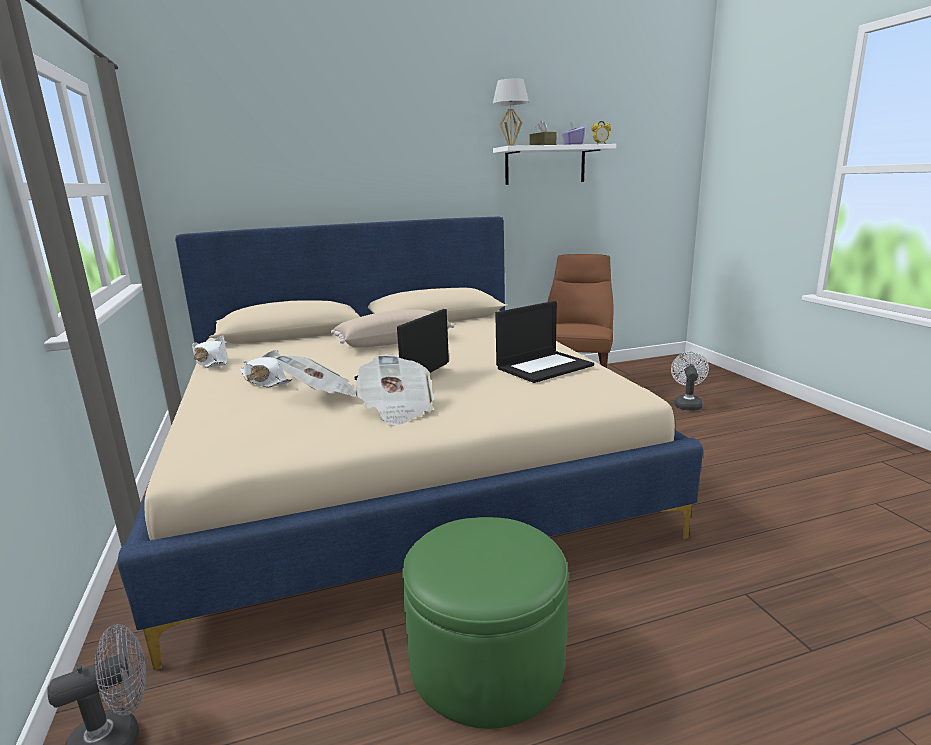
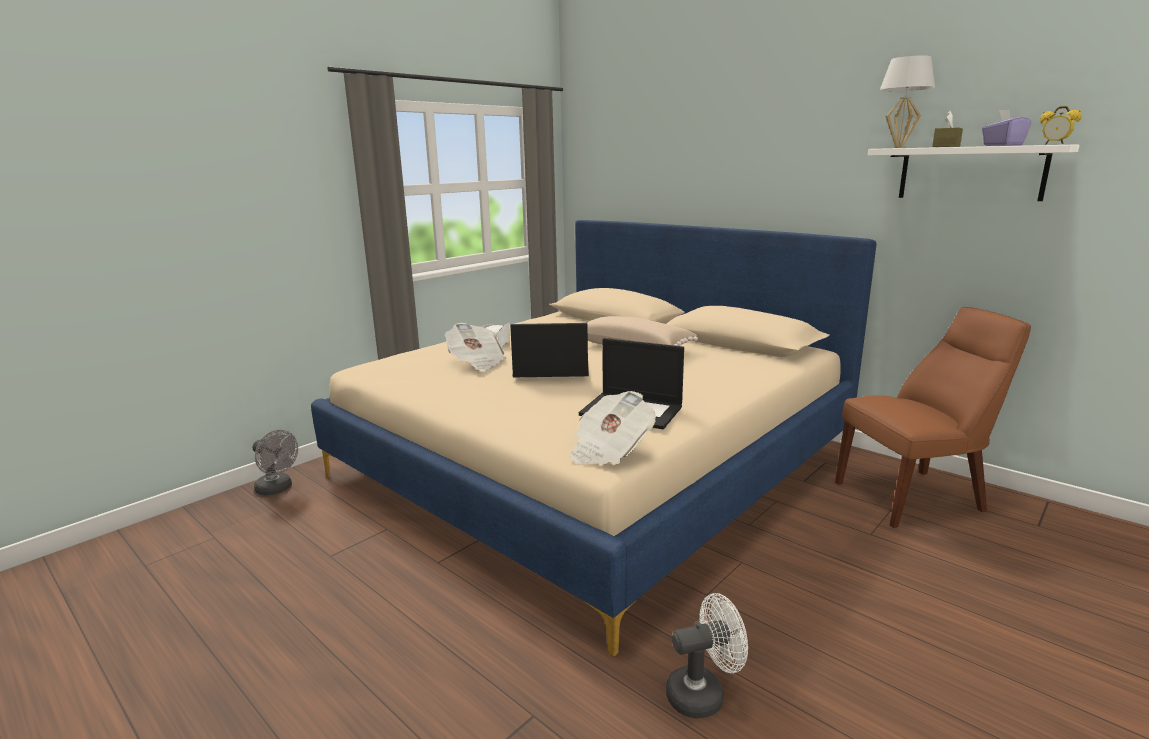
camera: 60 degrees right, 0 degrees up
white hat [192,335,228,368] -> none
newspaper [355,354,433,426] -> newspaper moved to [570,391,656,465]
green ottoman [402,517,569,729] -> none
white fan [671,352,709,411] -> white fan moved to [666,593,748,719]

